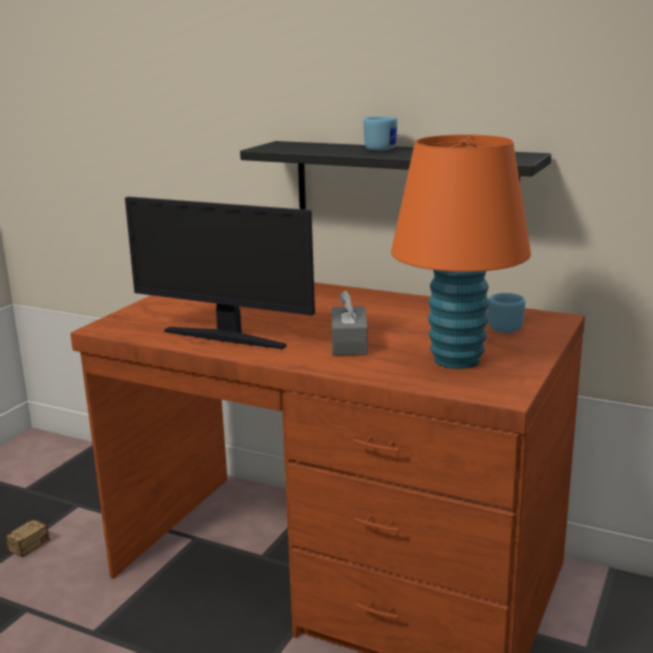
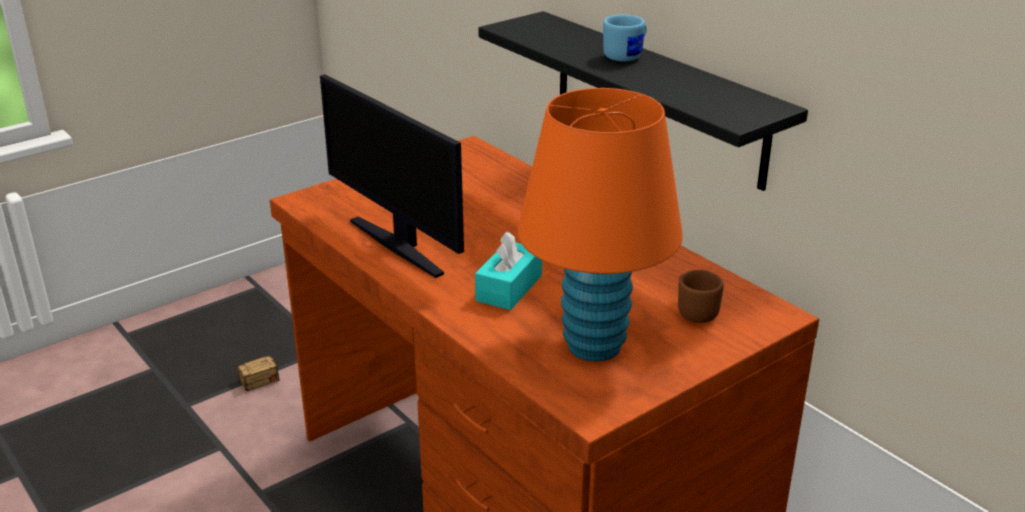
camera: 25 degrees right, 10 degrees up
grey tissue box [332,290,368,355] -> turquoise tissue box [475,232,542,310]
blue mug [486,293,525,333] -> brown mug [678,270,724,323]

